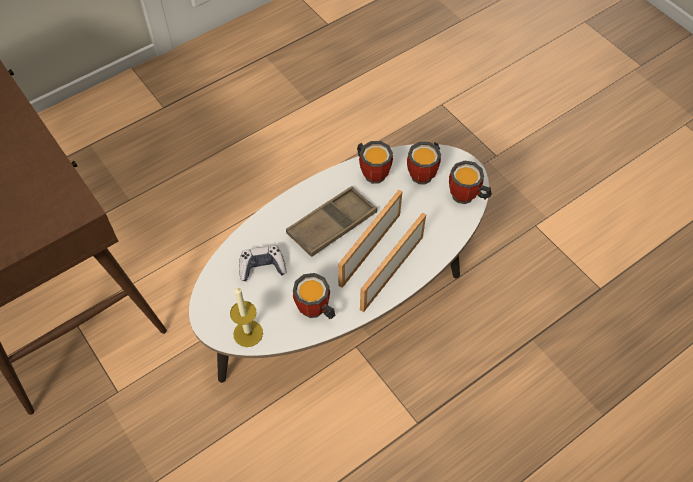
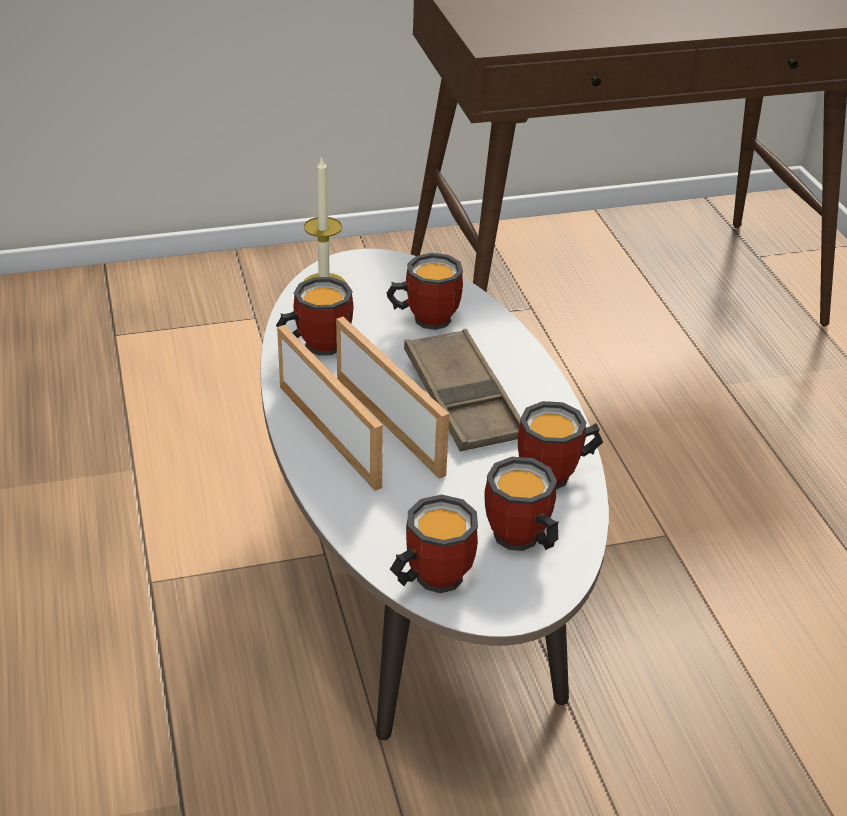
camera: 110 degrees right, 20 degrees down
game controller [239,245,286,281] -> mug [387,253,463,330]

